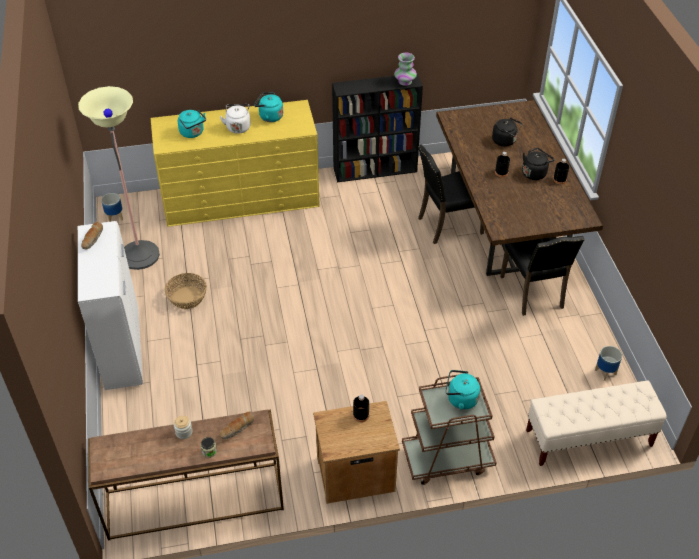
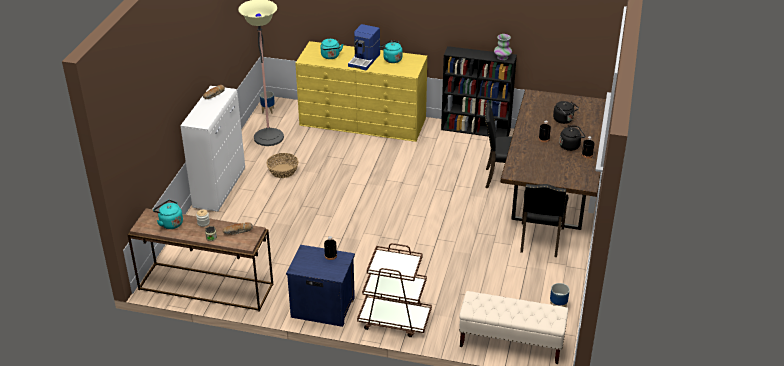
camera: 25 degrees right, 10 degrees down
white kettle [219,104,251,134] -> coffee machine [348,24,380,70]
brown nightstand [313,401,400,504] -> blue nightstand [286,245,355,327]
turquoise kettle [445,370,480,410] -> turquoise kettle moved to [153,200,183,229]

